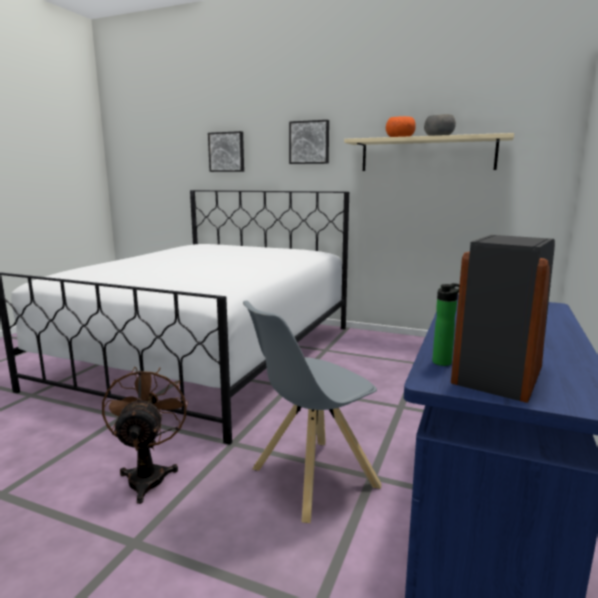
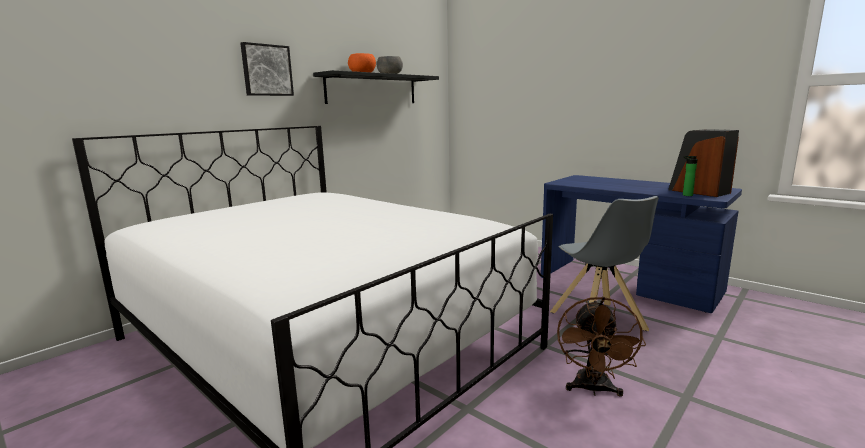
camera: 70 degrees left, 0 degrees up
brown fan [102,367,188,504] -> brown fan turned 90 degrees counterclockwise [557,297,646,397]
picture [208,131,244,172] -> none
beige shelf [344,133,514,171] -> black shelf [313,70,439,104]

